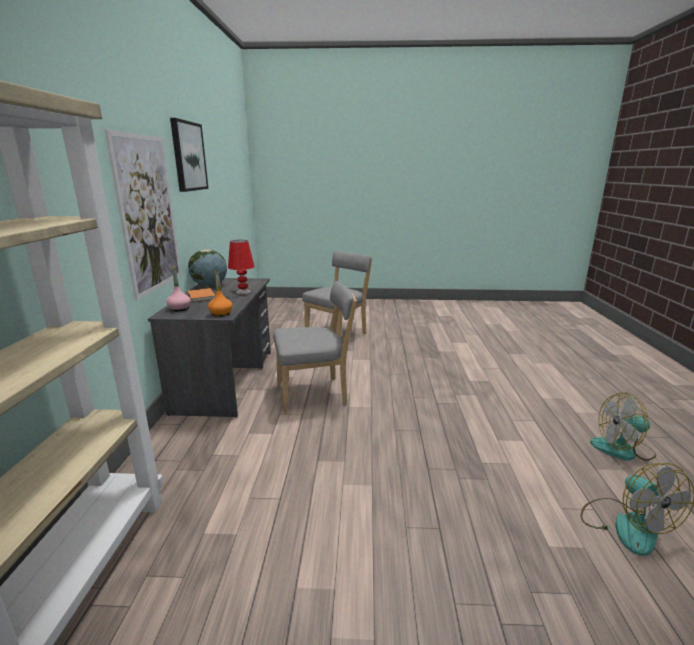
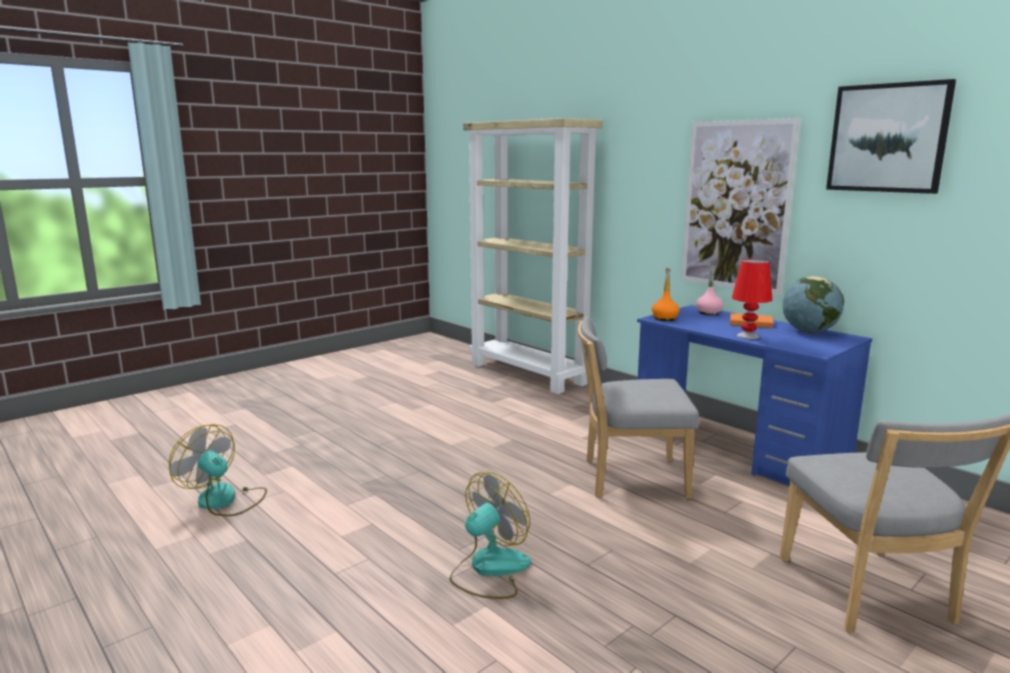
camera: 135 degrees right, 5 degrees down
grey desk [148,278,271,418] -> blue desk [637,305,873,485]
grey chair [273,281,357,414] -> grey chair turned 60 degrees clockwise [578,316,699,500]
fan [590,392,656,461] -> fan moved to [449,472,531,599]

